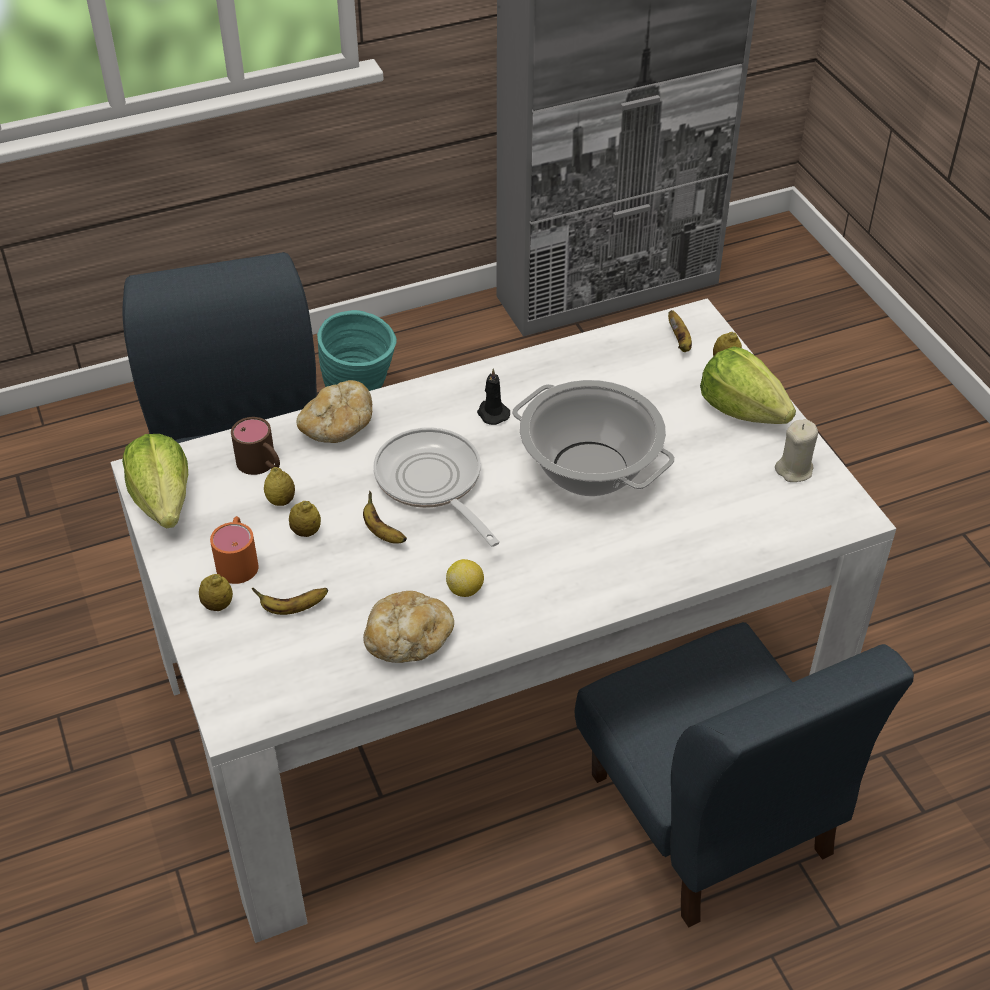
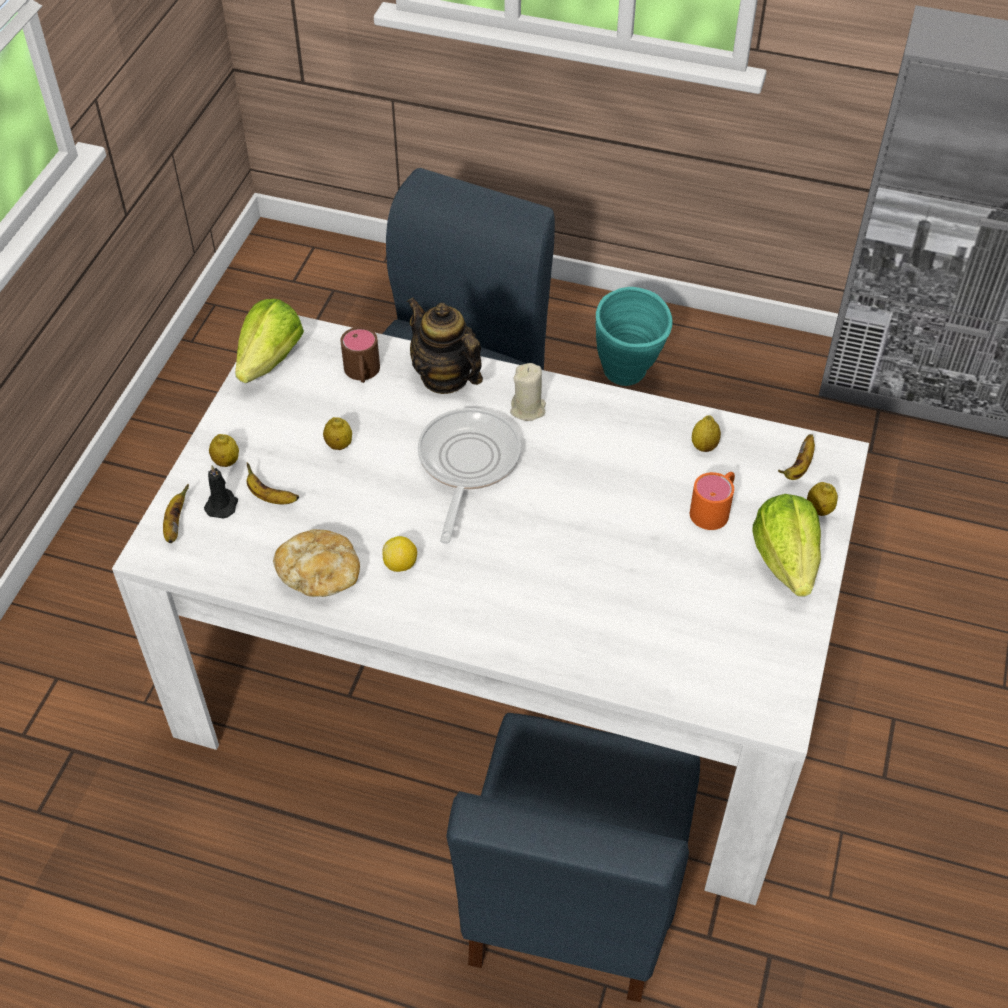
camera: 40 degrees right, 5 degrees up
orange mug [210,516,259,584] -> orange mug moved to [690,472,735,530]
lemon [264,467,295,506] -> lemon moved to [692,415,721,452]
bread [297,380,372,443] -> teapot [407,297,483,394]
banana [363,491,407,544] -> banana moved to [163,484,189,543]
black candle [477,368,510,425] -> black candle moved to [204,465,238,518]
cooking pot [512,380,675,496] -> none
beige candle [775,419,818,482] -> beige candle moved to [510,363,546,421]

